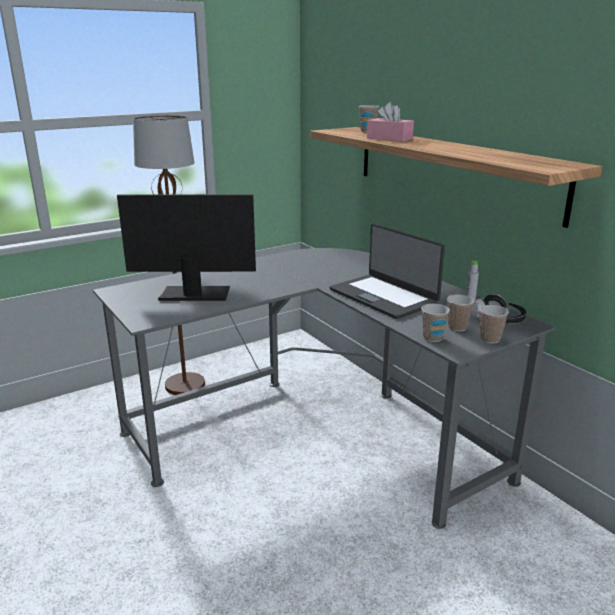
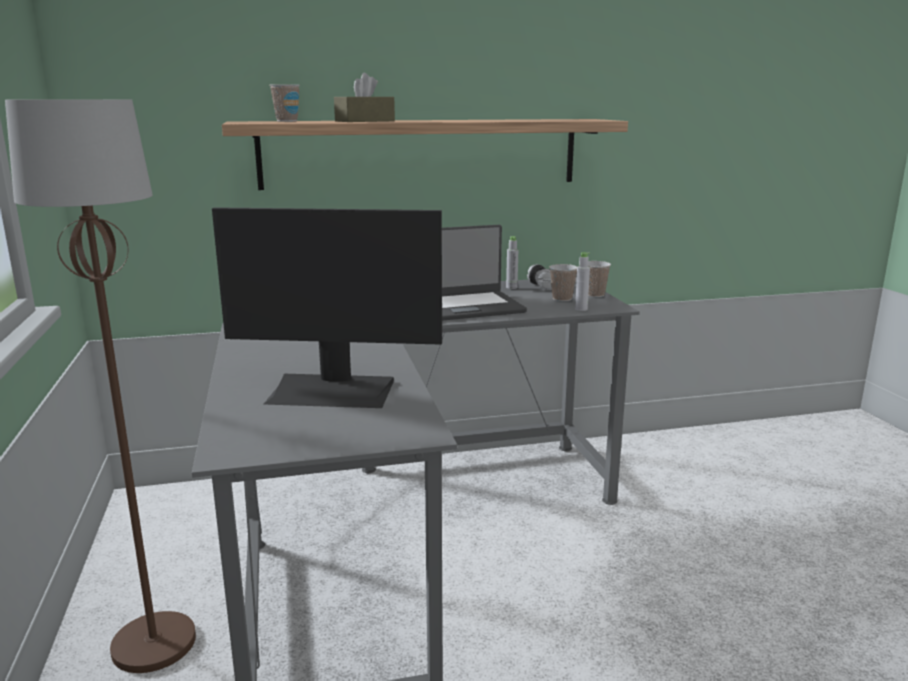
camera: 70 degrees left, 5 degrees down
monitor [117,194,256,301] -> monitor turned 105 degrees counterclockwise [212,207,442,408]
pink tissue box [367,102,414,142] -> brown tissue box [334,73,395,122]
cup [421,304,450,342] -> grey bottle [575,252,590,311]

